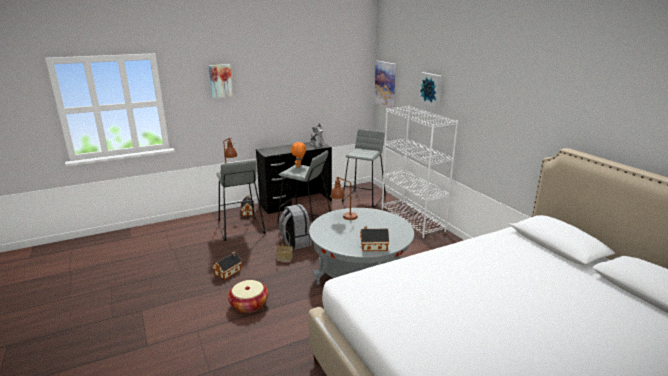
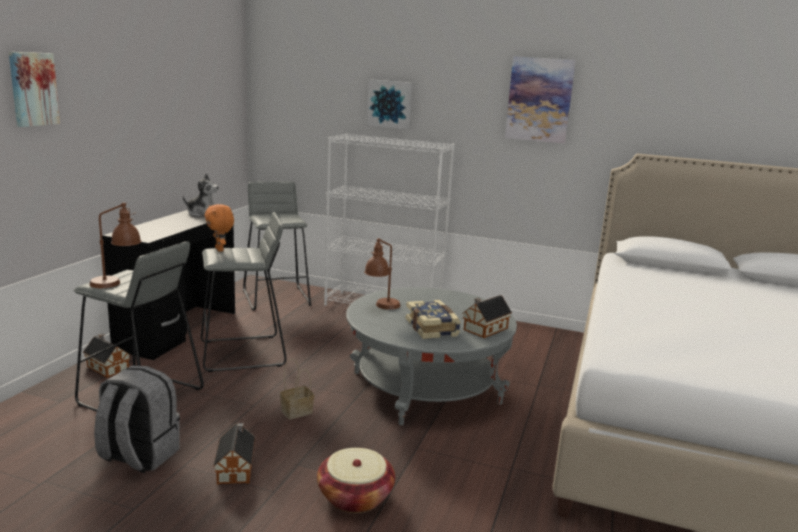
camera: 45 degrees left, 5 degrees down
grey backpack [279,204,312,250] -> grey backpack moved to [94,365,180,473]
picture [374,61,396,109] -> picture moved to [505,57,576,144]
none -> book [406,300,461,339]

